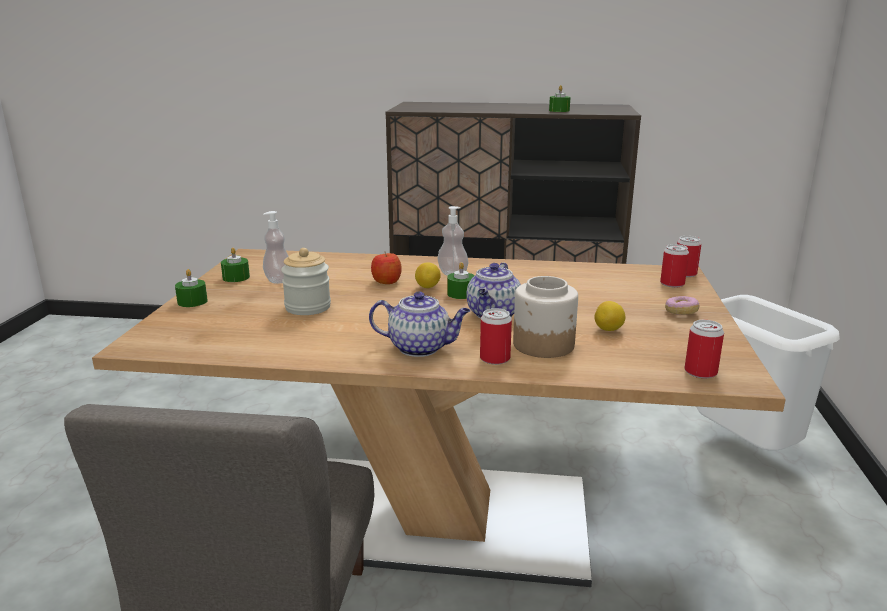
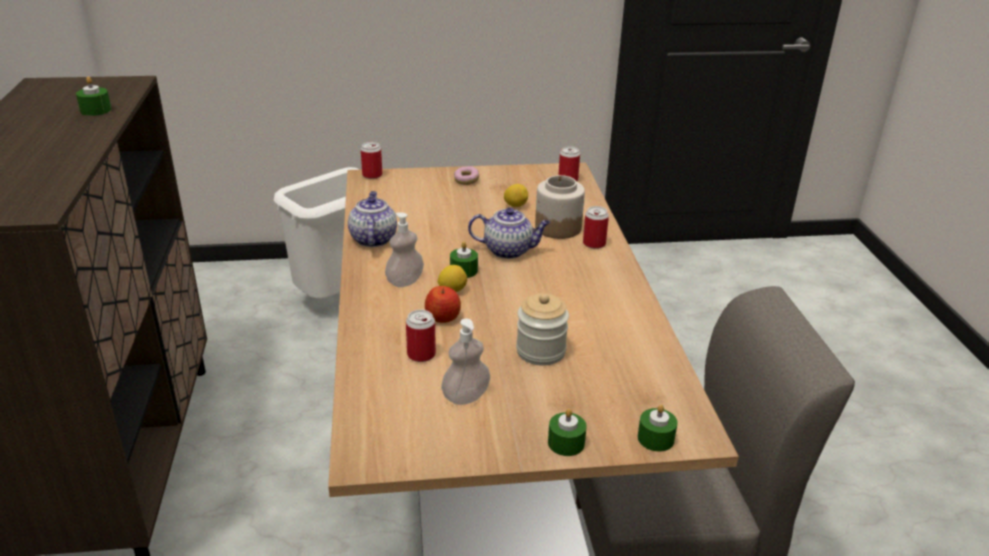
camera: 105 degrees left, 10 degrees up
green candle [221,248,250,282] -> green candle moved to [638,404,678,452]
teapot [369,291,470,357] -> teapot moved to [348,191,397,247]
can [660,244,689,288] -> can moved to [406,310,436,362]

